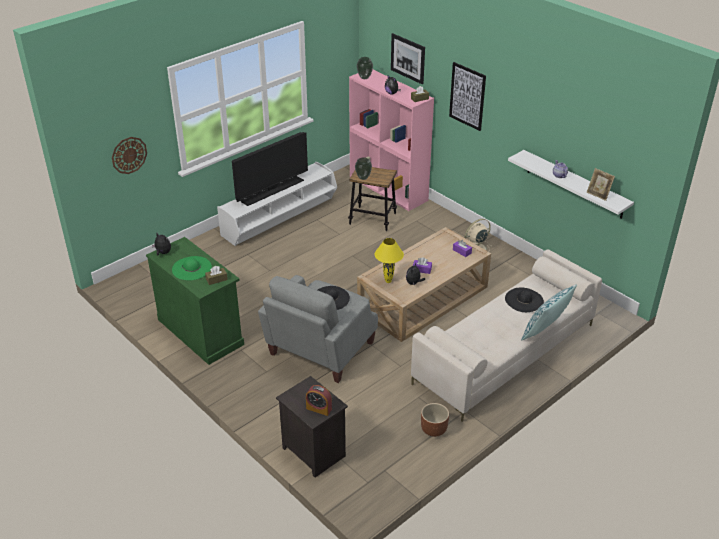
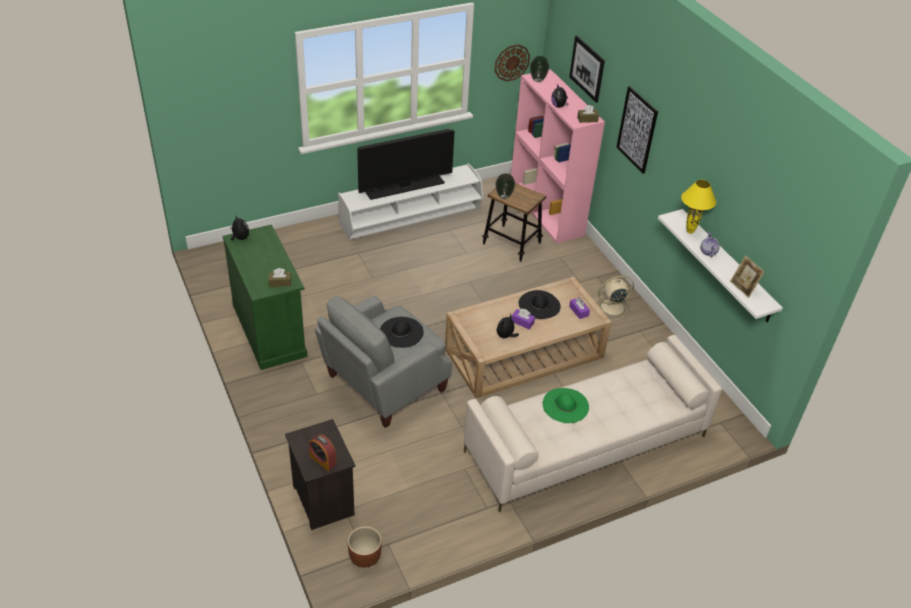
camera: 15 degrees right, 5 degrees up
wall clock [112,137,147,174] -> wall clock moved to [495,44,530,82]
green hat [172,256,212,280] -> green hat moved to [543,388,589,423]
yellow table lamp [375,238,404,283] -> yellow table lamp moved to [681,180,716,234]
brown planter [421,403,449,437] -> brown planter moved to [348,526,382,568]
black hat [505,288,544,312] -> black hat moved to [519,290,561,319]
pillow [521,285,577,340] -> none

